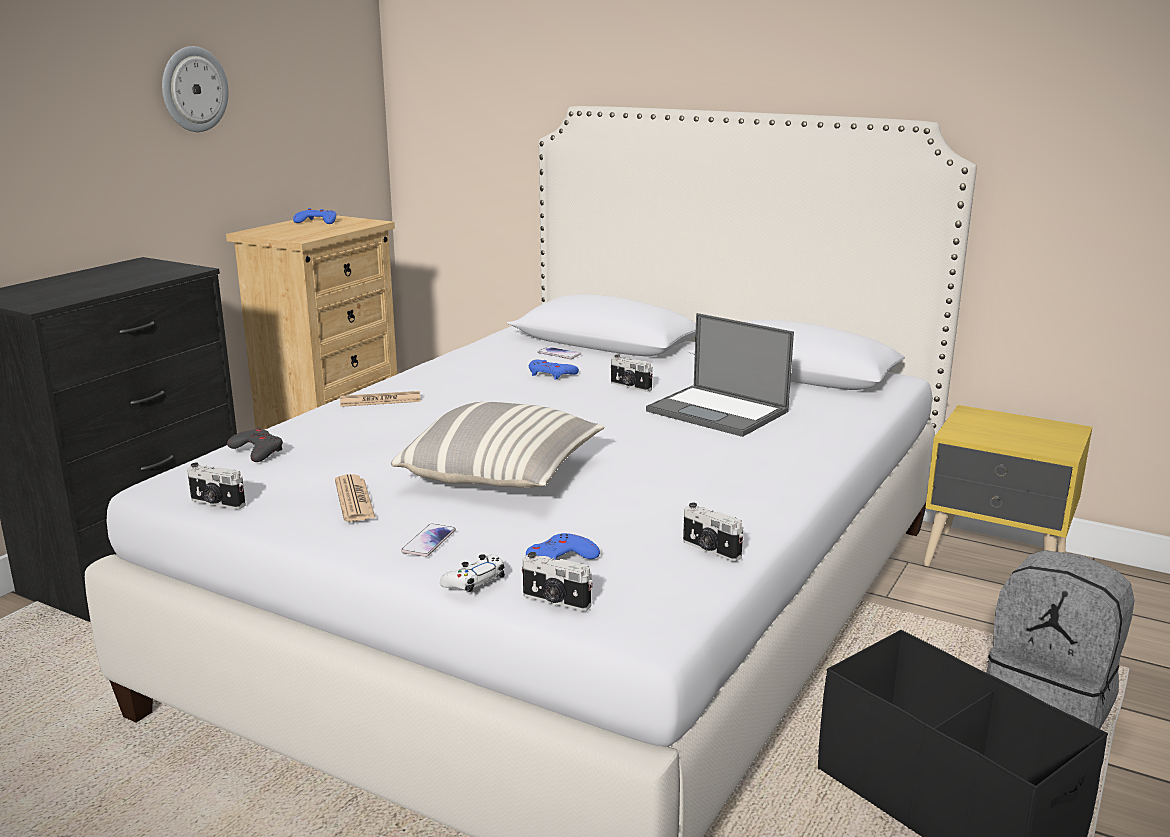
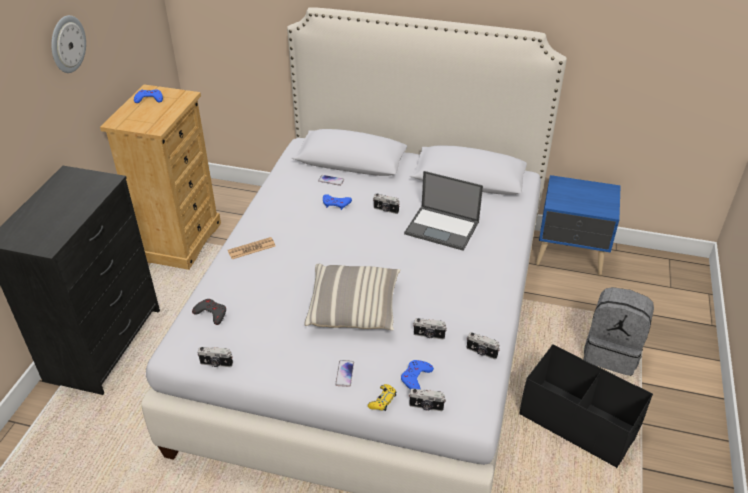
camera: 15 degrees left, 20 degrees up
newspaper [335,474,375,522] -> none
white game controller [440,554,505,592] -> yellow game controller [368,384,396,411]
yellow nightstand [923,405,1092,566] -> blue nightstand [536,175,621,276]
none -> camera [413,318,447,340]

